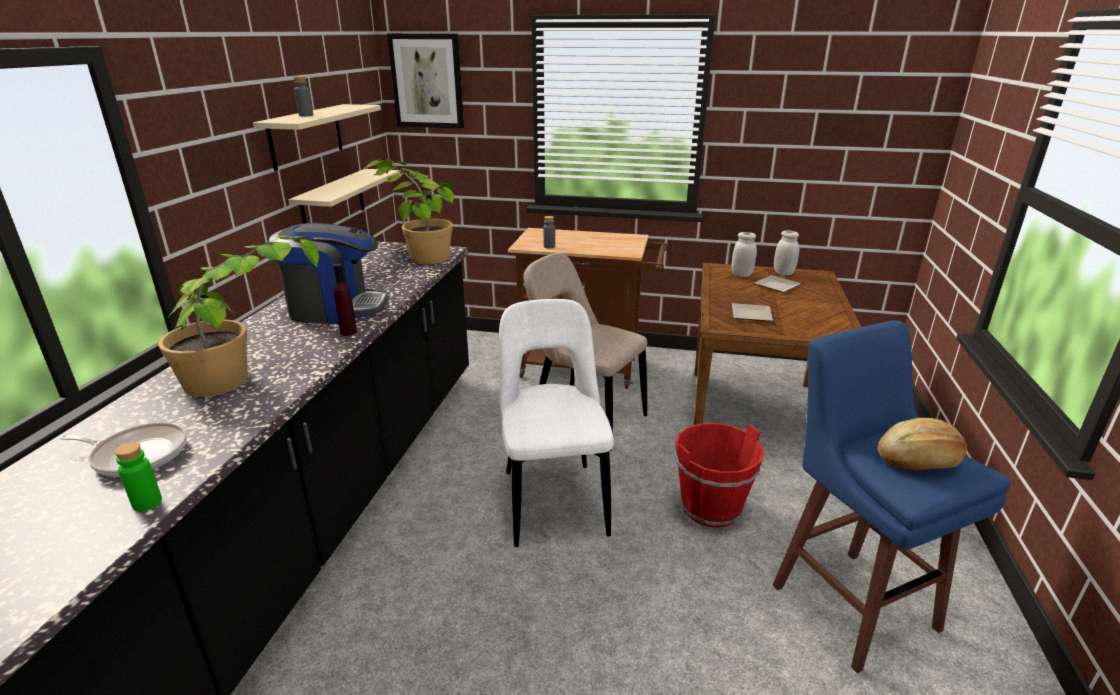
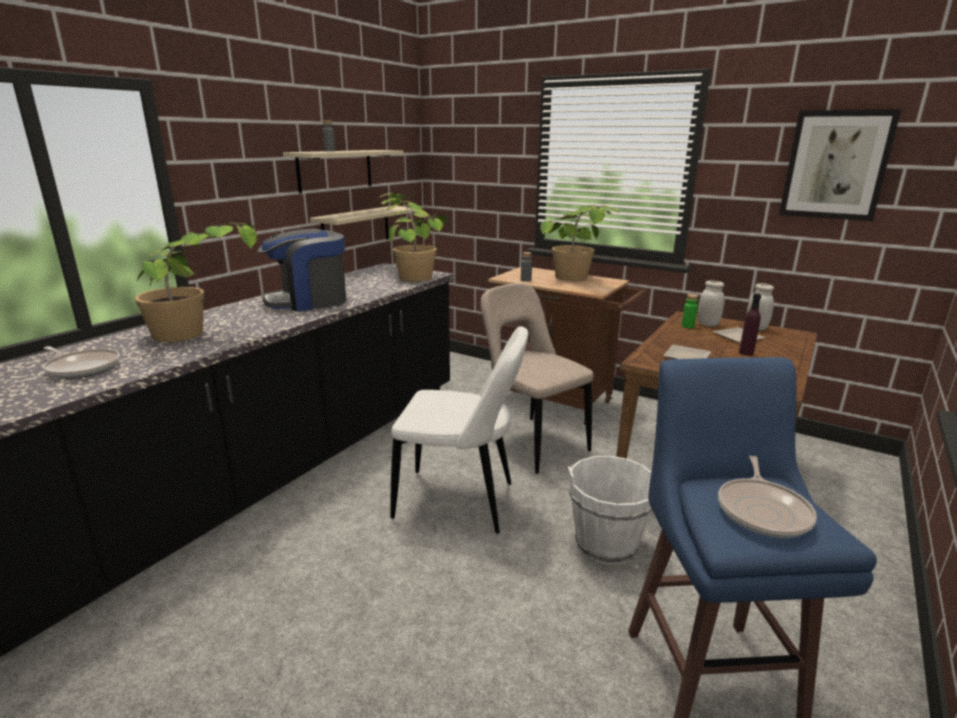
camera: 20 degrees right, 5 degrees down
green bottle [115,442,162,511] -> green bottle moved to [682,294,698,328]
coffee machine [269,223,389,324] -> coffee machine turned 135 degrees clockwise [258,228,346,311]
purple bottle [333,264,357,336] -> purple bottle moved to [739,293,761,356]
picture [387,34,464,128] -> picture moved to [779,109,901,221]
white chair [499,299,614,547] -> white chair turned 90 degrees clockwise [391,326,528,534]
red bucket [675,423,764,527] -> white bucket [568,456,652,565]
bread [878,418,967,470] -> frying pan [718,456,817,538]
none -> potted plant [540,205,620,281]

